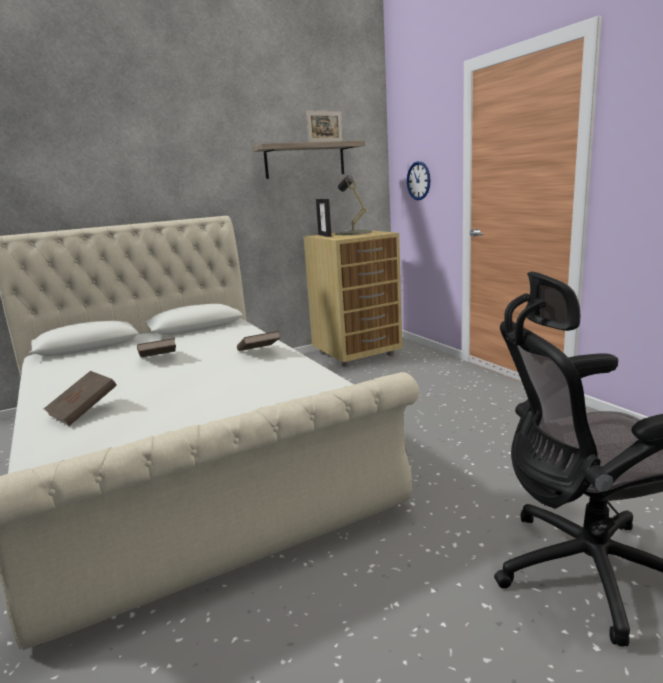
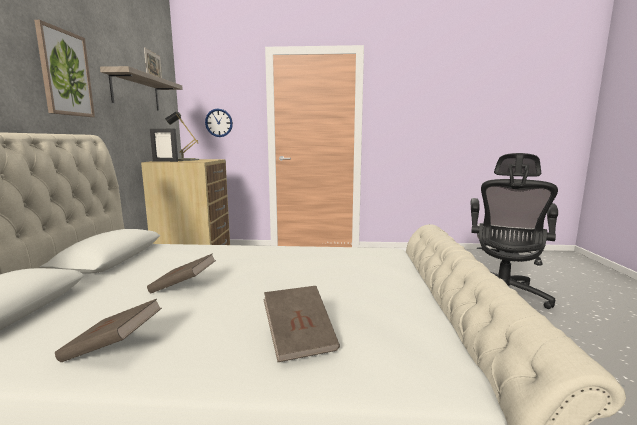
camera: 60 degrees left, 5 degrees down
brown book [237,331,280,351] -> brown book moved to [55,299,162,362]
none -> picture [34,20,95,117]

